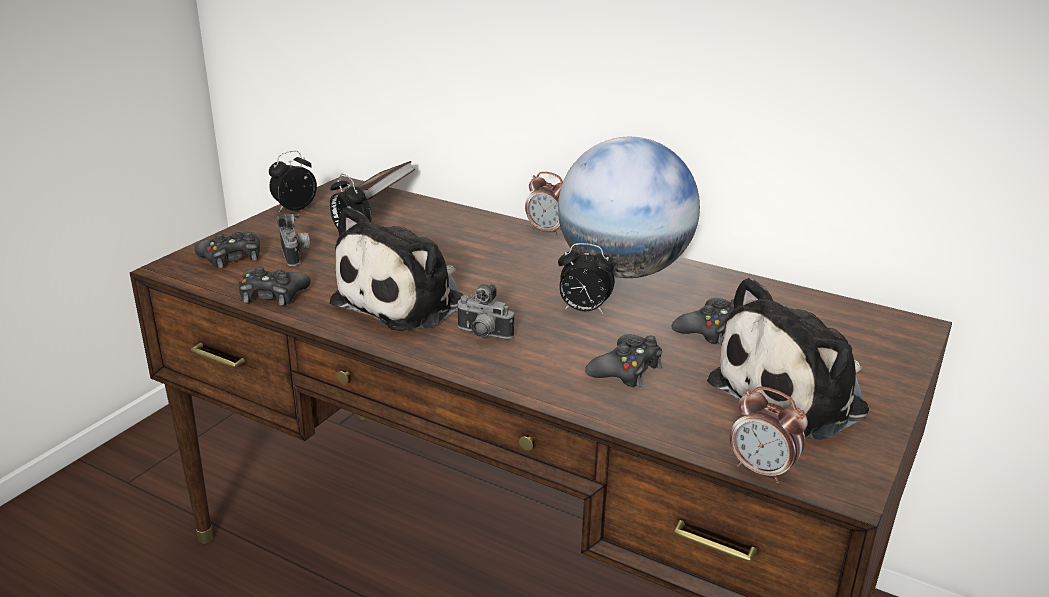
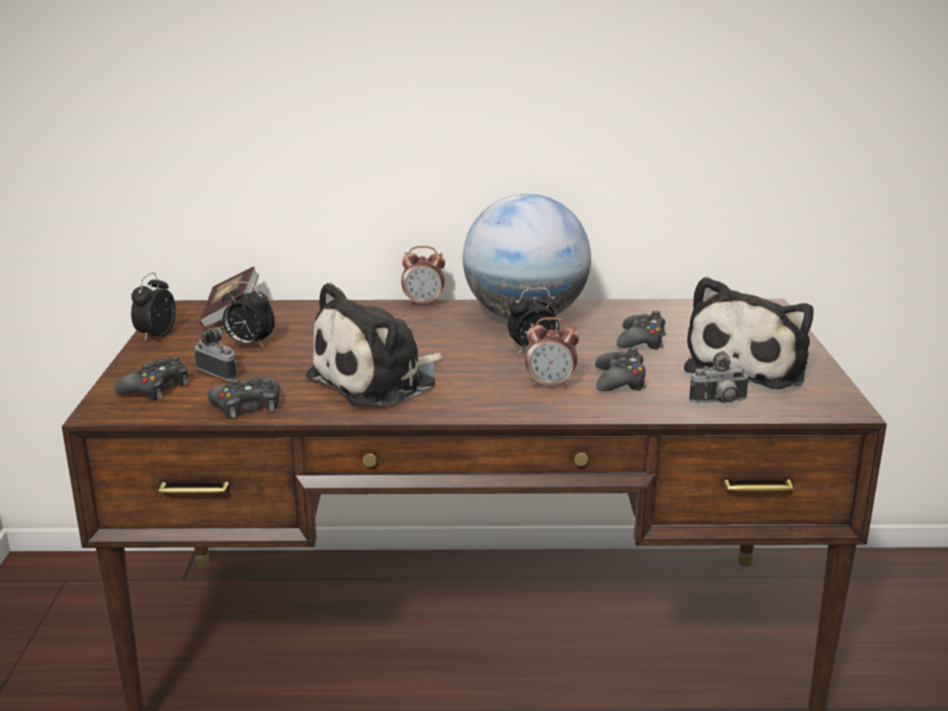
camera: 30 degrees left, 5 degrees down
plush toy [329,206,464,331] -> plush toy turned 45 degrees clockwise [306,282,442,405]
camera [456,284,514,339] -> camera moved to [689,351,750,403]
alarm clock [730,386,808,484] -> alarm clock moved to [525,317,579,389]

